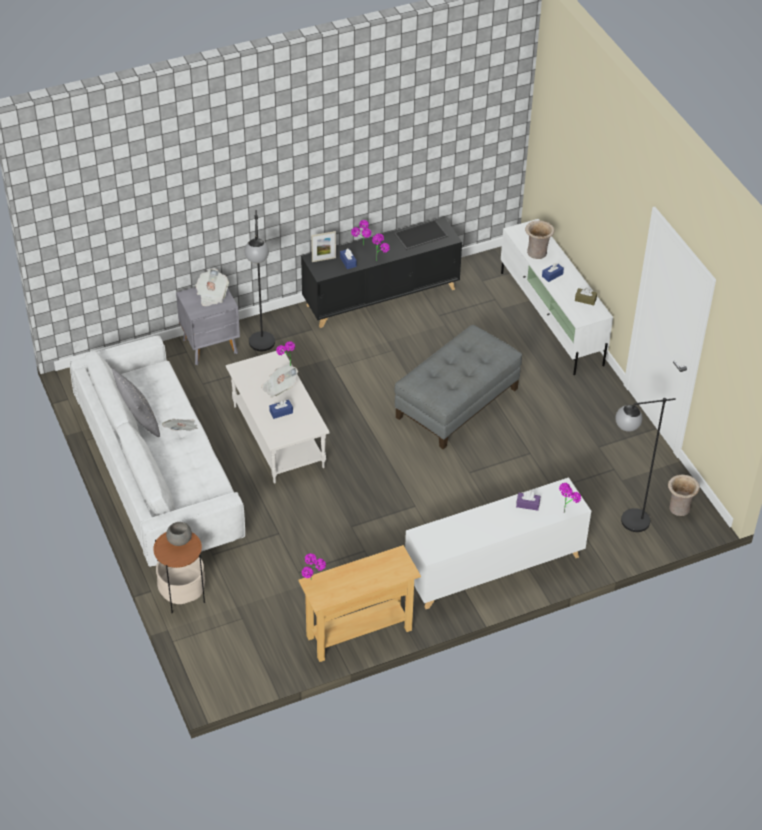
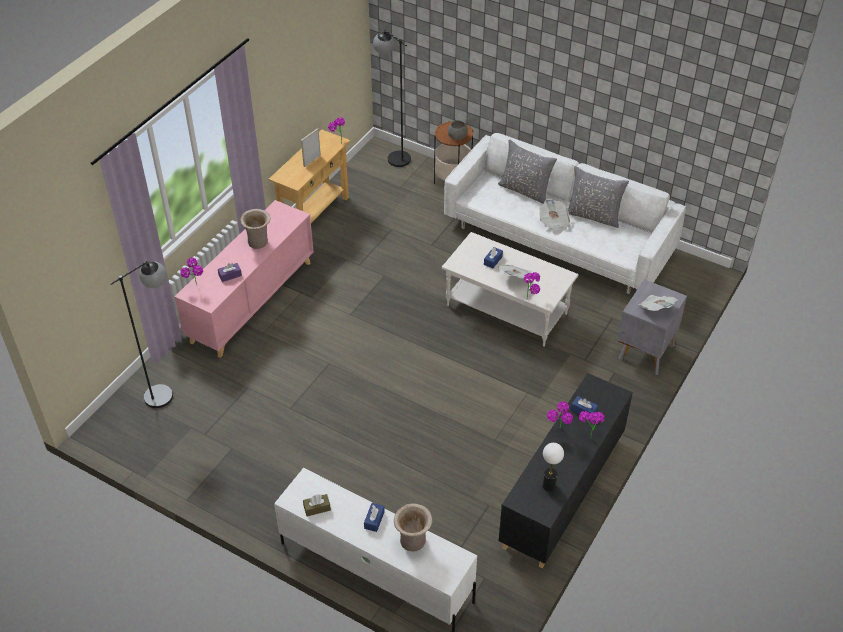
camera: 145 degrees right, 0 degrees up
black floor lamp [244,210,275,351] -> black floor lamp moved to [373,30,411,167]
picture frame [311,231,336,262] -> picture frame moved to [301,128,321,167]
tray [394,220,448,250] -> table lamp [542,443,564,491]
grey ottoman [394,325,522,449] -> none
white cabinet [405,477,591,609] -> pink cabinet [175,200,314,358]
beige vase [668,474,700,516] -> beige vase moved to [240,209,270,249]
none -> grey pillow [498,140,557,204]

